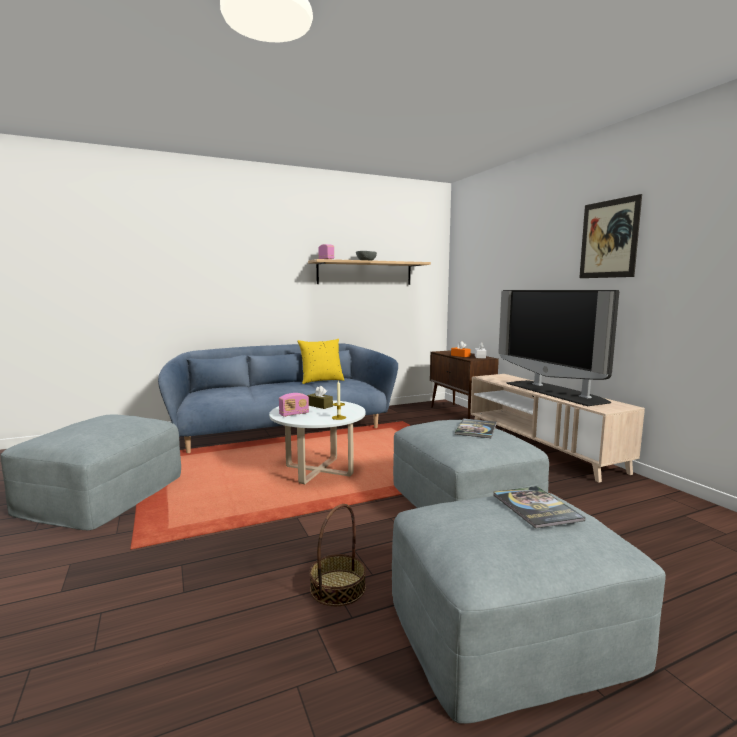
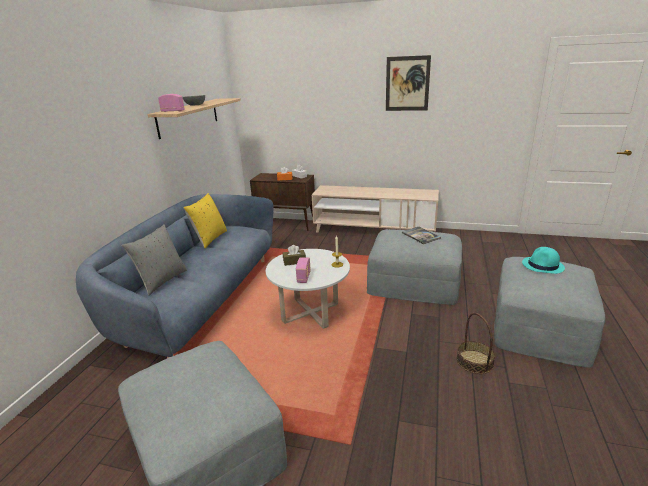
camera: 50 degrees left, 15 degrees up
book [493,486,586,529] -> turquoise hat [522,247,565,274]
television [498,290,619,406] -> none
none -> grey pillow [122,224,187,295]

